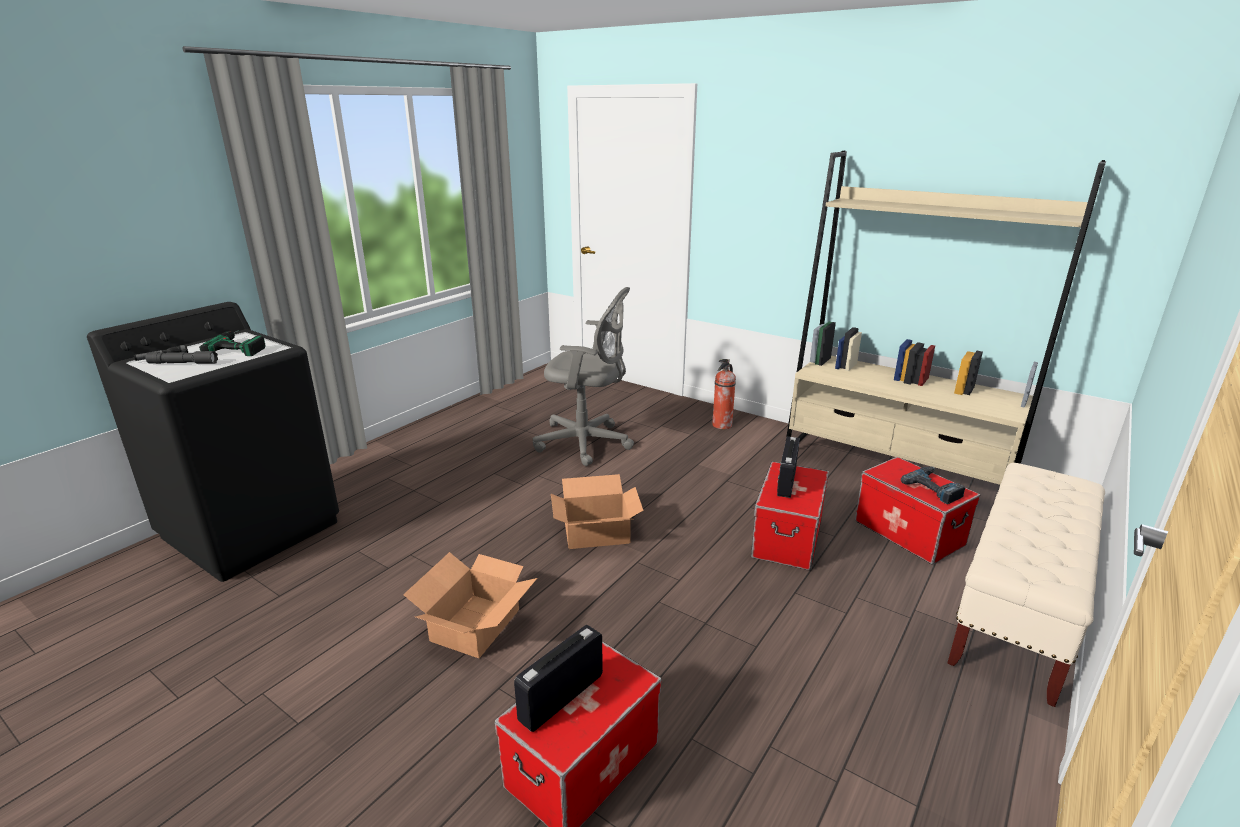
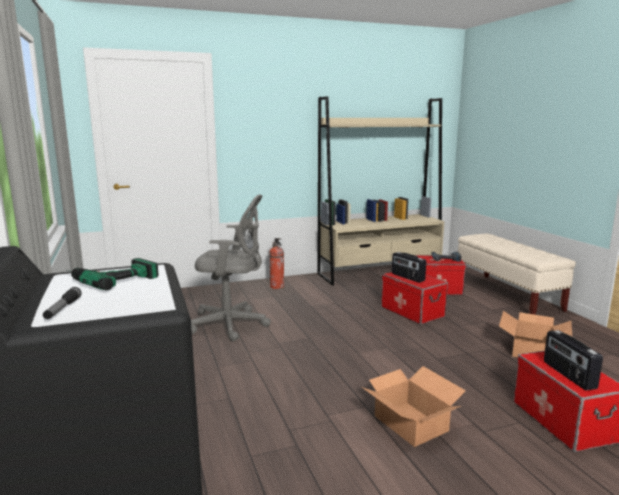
camera: 55 degrees left, 10 degrees down
grey flashlight [145,351,218,364] -> none
grey office chair [533,287,634,466] -> grey office chair turned 45 degrees clockwise [191,194,271,342]
cardboard box [551,474,644,549] -> cardboard box moved to [499,311,572,357]

